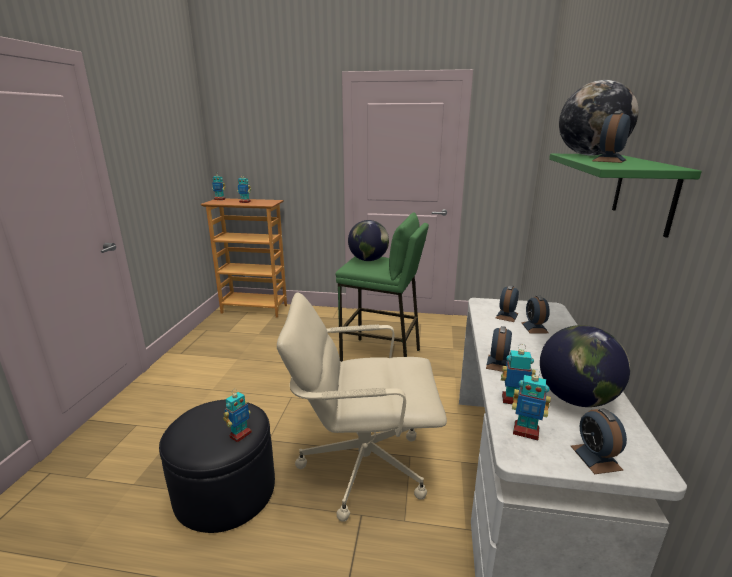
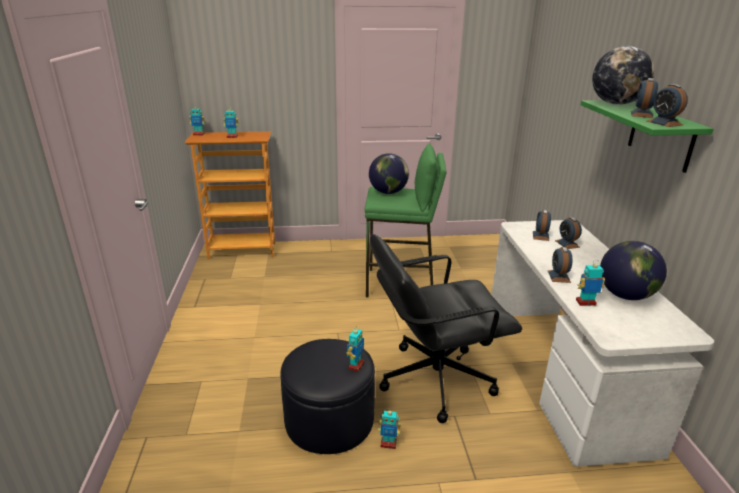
camera: 15 degrees left, 5 degrees up
beige office chair [277,292,447,522] -> black office chair [370,234,522,423]
toy robot [512,369,551,440] -> toy robot moved to [378,408,401,449]
alarm clock [571,408,627,474] -> alarm clock moved to [647,84,688,127]

